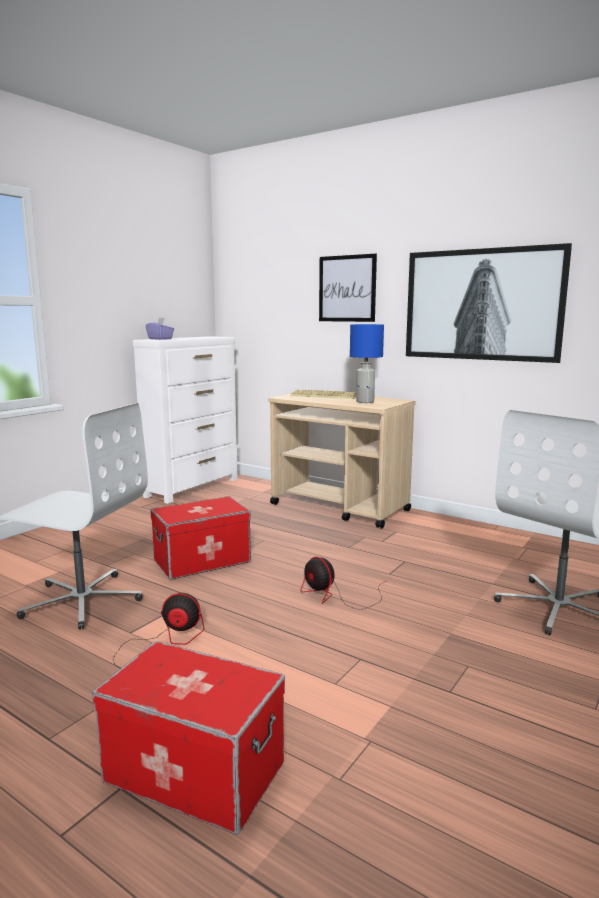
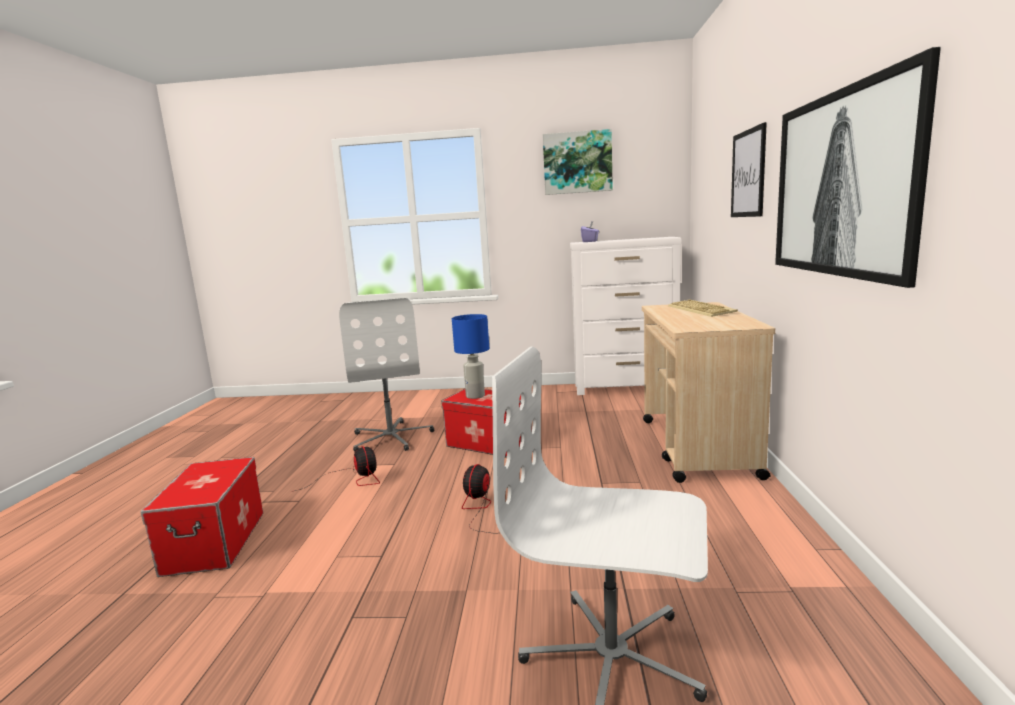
camera: 60 degrees right, 0 degrees up
blue table lamp [350,324,384,403] -> blue table lamp moved to [452,314,489,399]
none -> picture [543,129,613,195]

